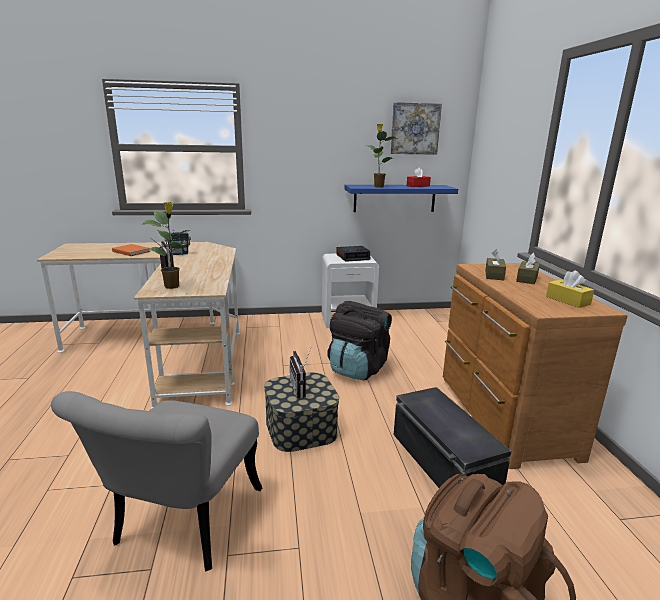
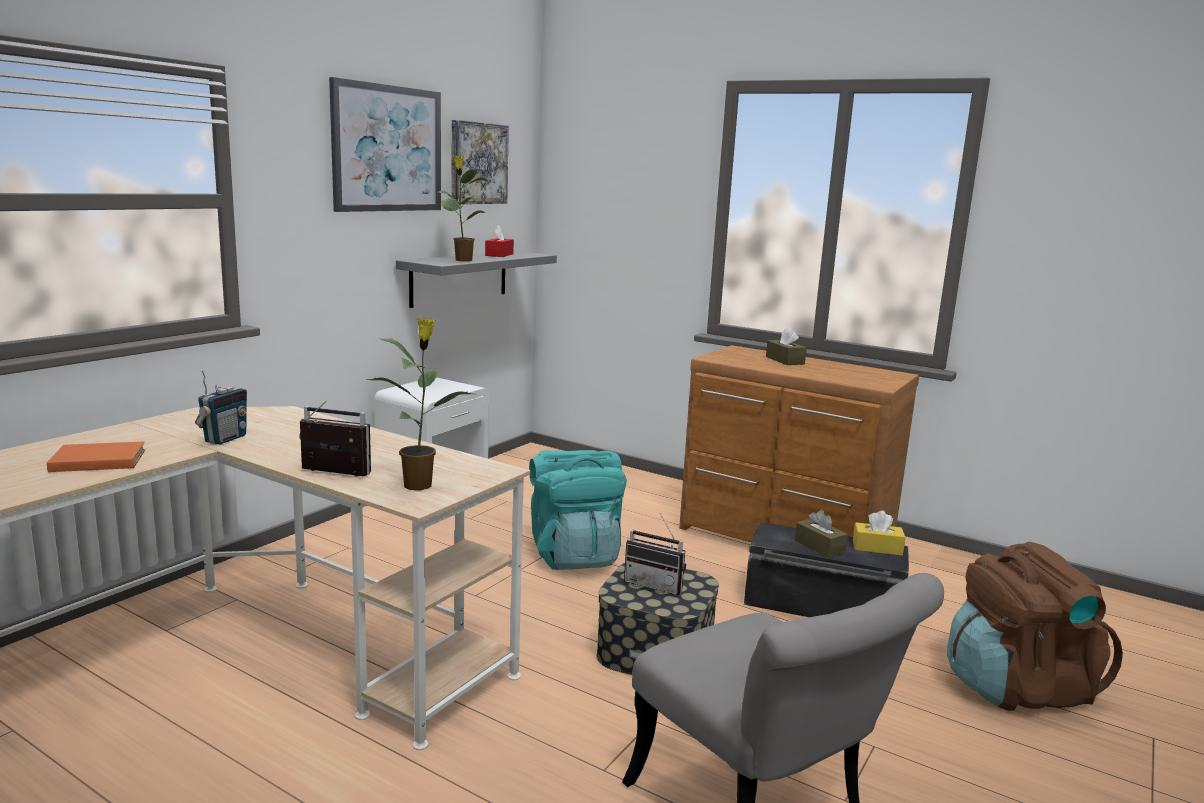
camera: 50 degrees left, 5 degrees down
black backpack [327,301,392,380] -> turquoise backpack [529,450,627,570]
alarm clock [336,246,370,262] -> none
blue shelf [344,185,458,212] -> grey shelf [396,251,557,308]
brown tissue box [485,249,506,280] -> brown tissue box moved to [795,510,848,558]
yellow tissue box [546,270,594,308] -> yellow tissue box moved to [853,511,906,556]
none -> picture [329,77,441,212]

